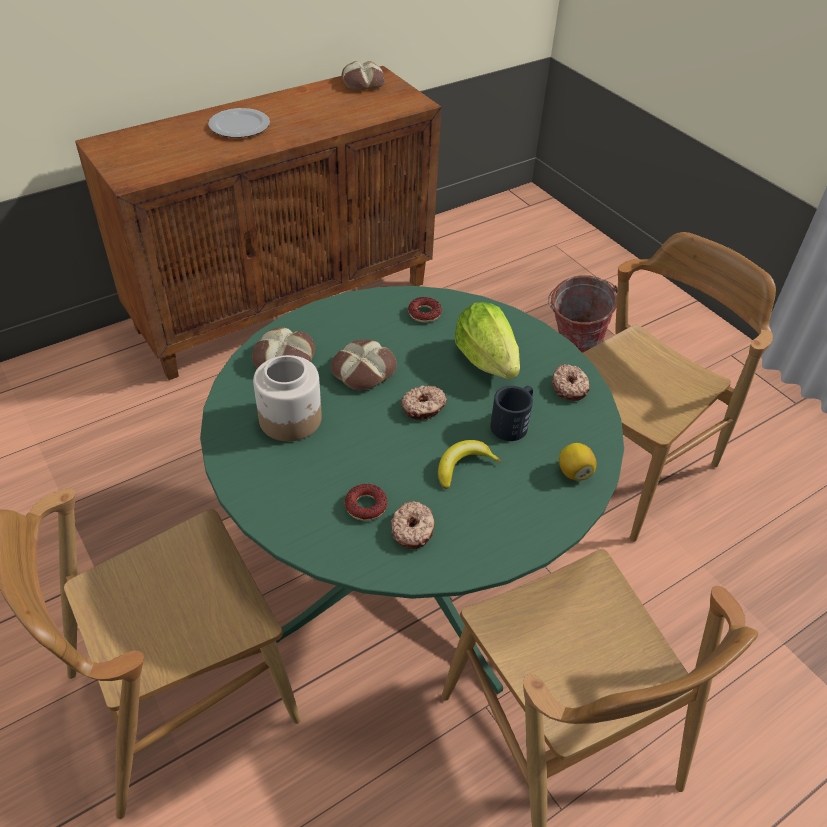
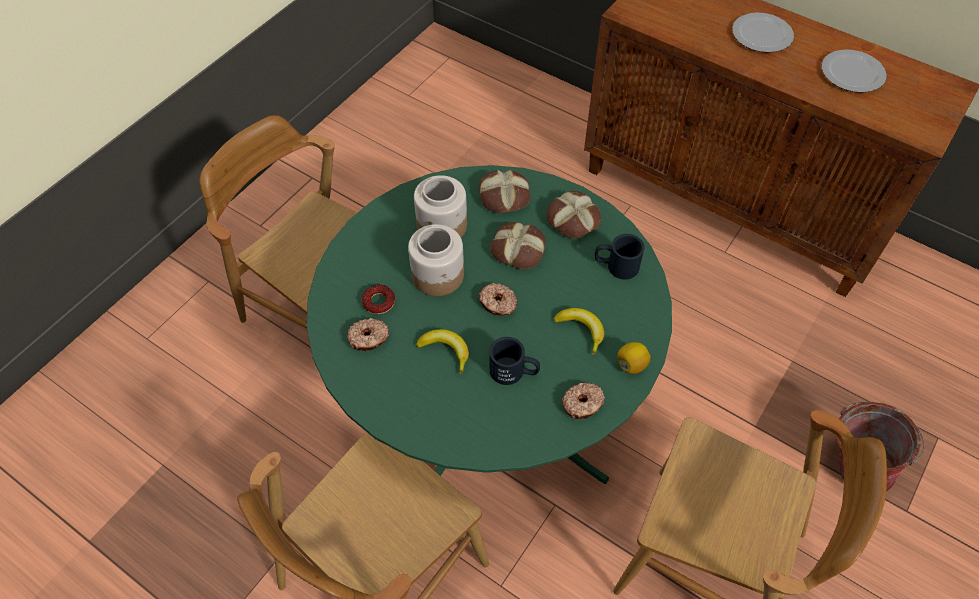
camera: 70 degrees right, 10 degrees up
bread [342,61,385,90] -> bread moved to [547,191,601,239]
donut [408,297,442,323] -> black mug [595,234,644,279]
lettuce [455,302,520,379] -> banana [553,308,604,355]
lemon [559,443,596,481] -> lemon moved to [617,342,651,374]
none -> jar [408,224,464,296]
none -> plate [822,49,887,92]

